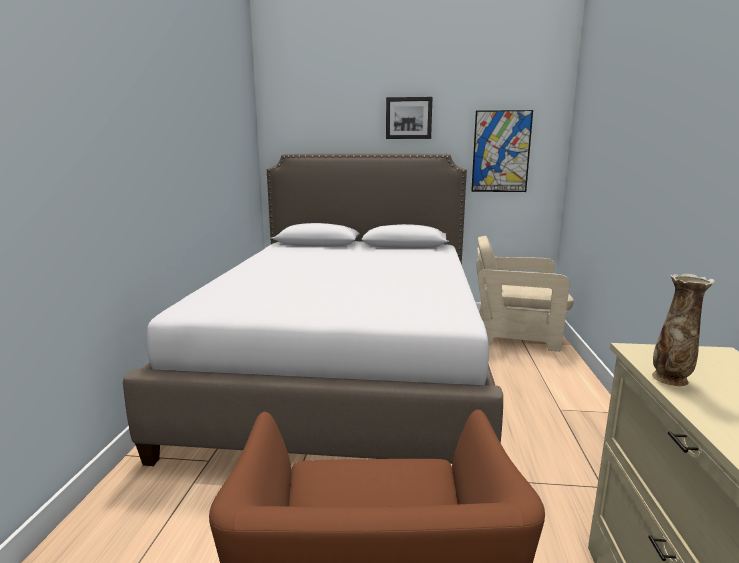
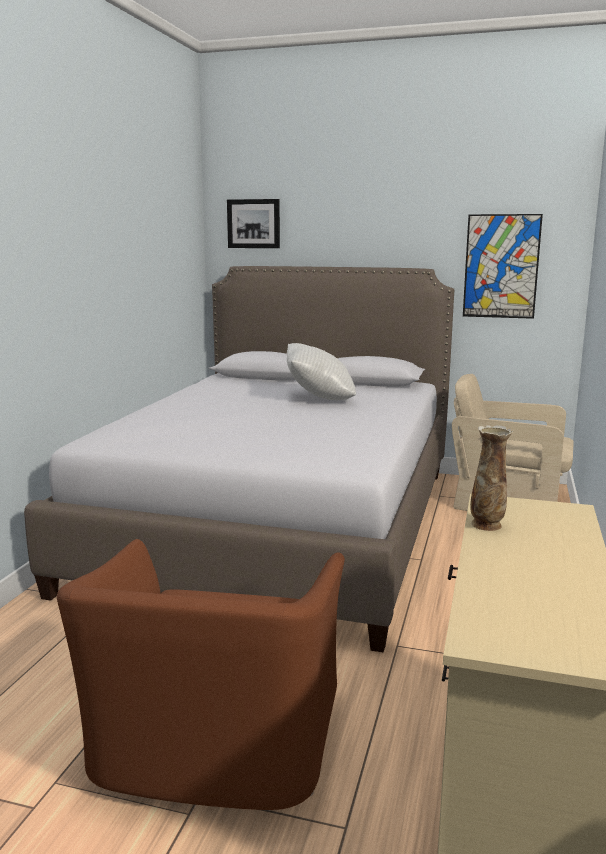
camera: 10 degrees right, 0 degrees up
picture [386,97,433,139] -> picture moved to [227,199,280,248]
none -> white pillow [287,343,356,400]

